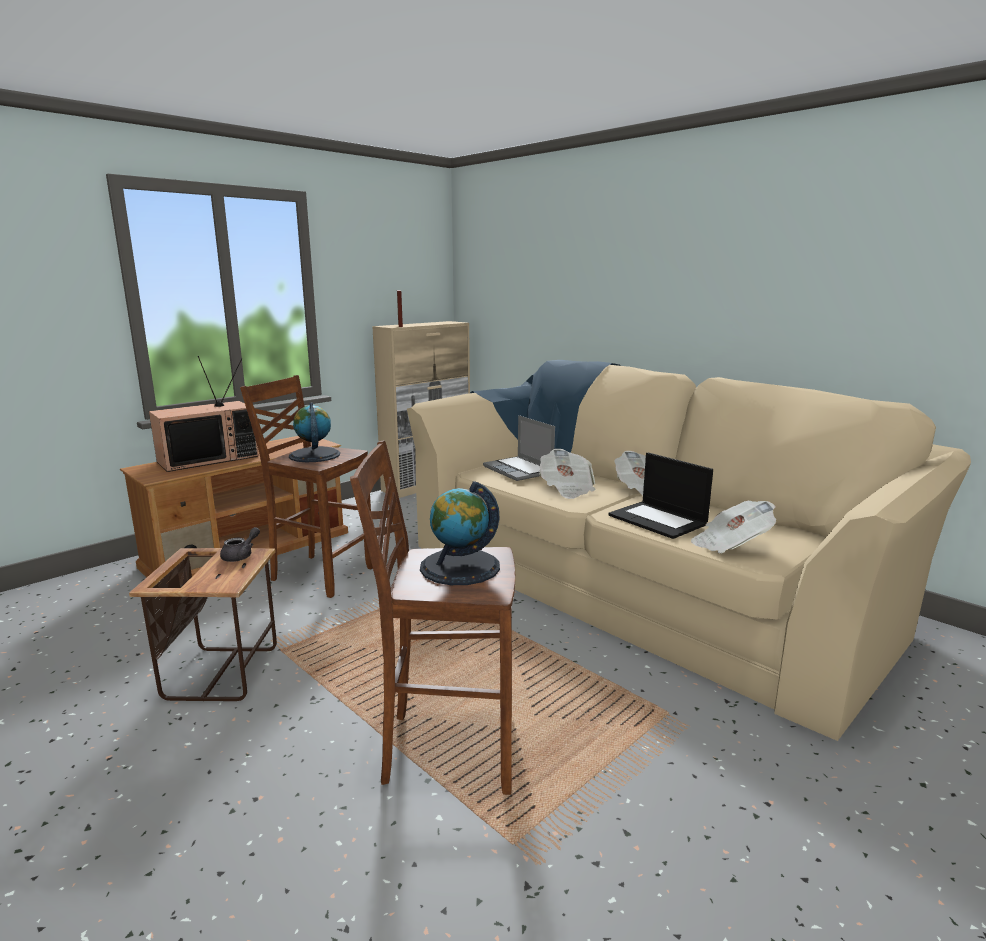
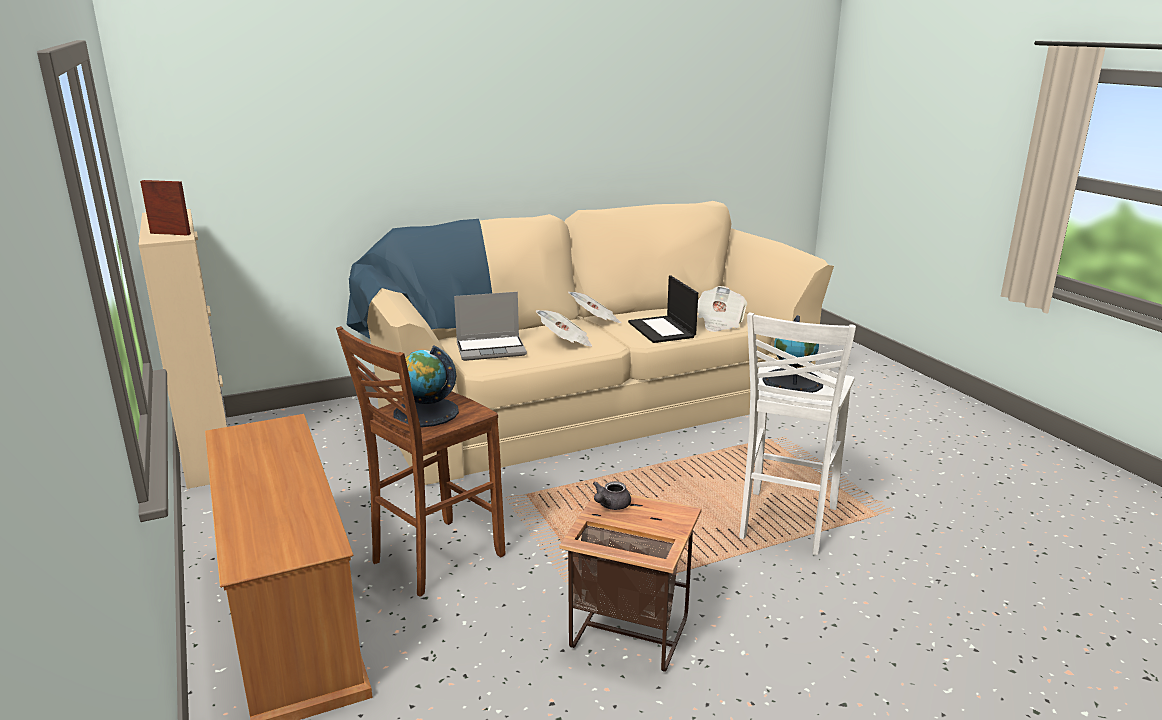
camera: 70 degrees left, 5 degrees up
television [149,356,258,472] -> none
grey teapot [220,527,260,562] -> grey teapot turned 105 degrees counterclockwise [593,481,631,510]
brown stool [350,441,515,795] -> white stool [739,313,856,555]
laptop [608,453,713,539] -> laptop turned 90 degrees clockwise [628,275,698,343]

